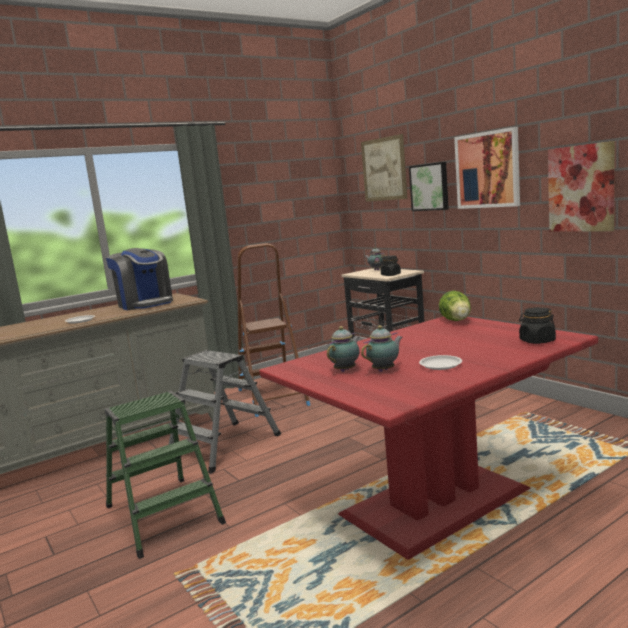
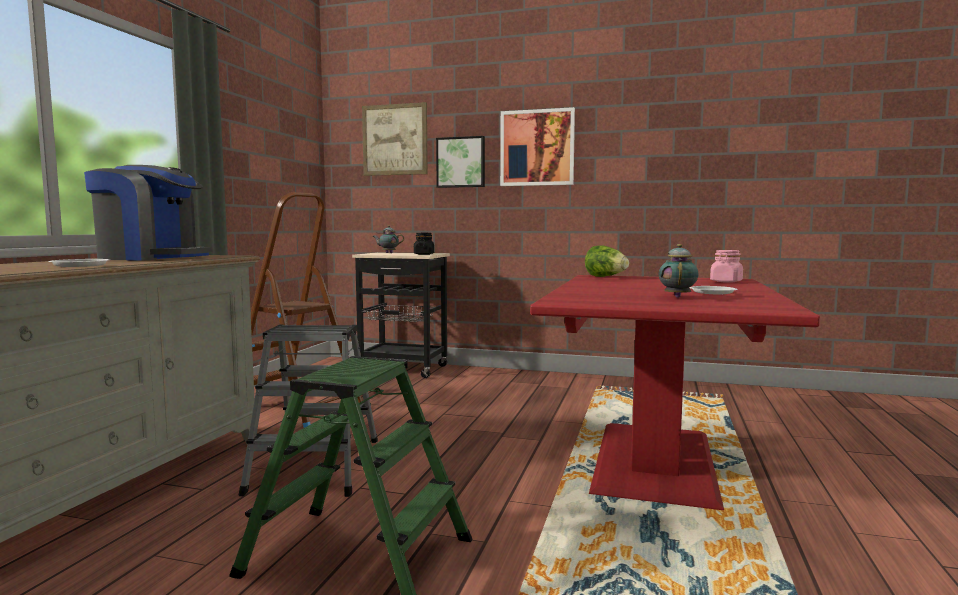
camera: 40 degrees left, 5 degrees down
teapot [327,326,360,372] -> none
black jar [519,307,556,344] -> pink jar [710,250,743,283]
picture [548,141,615,232] -> none

